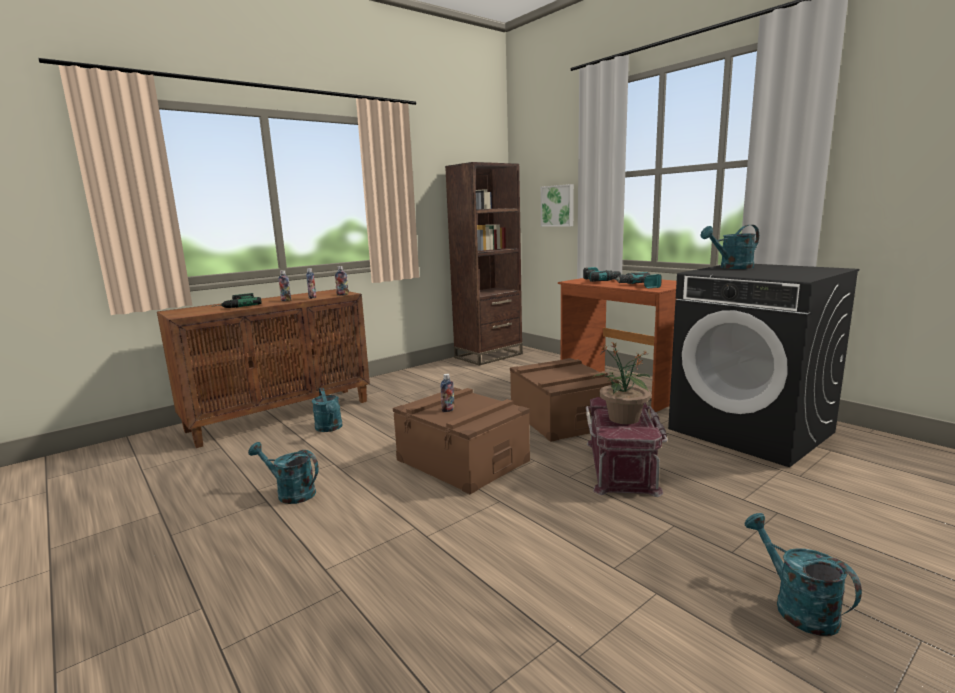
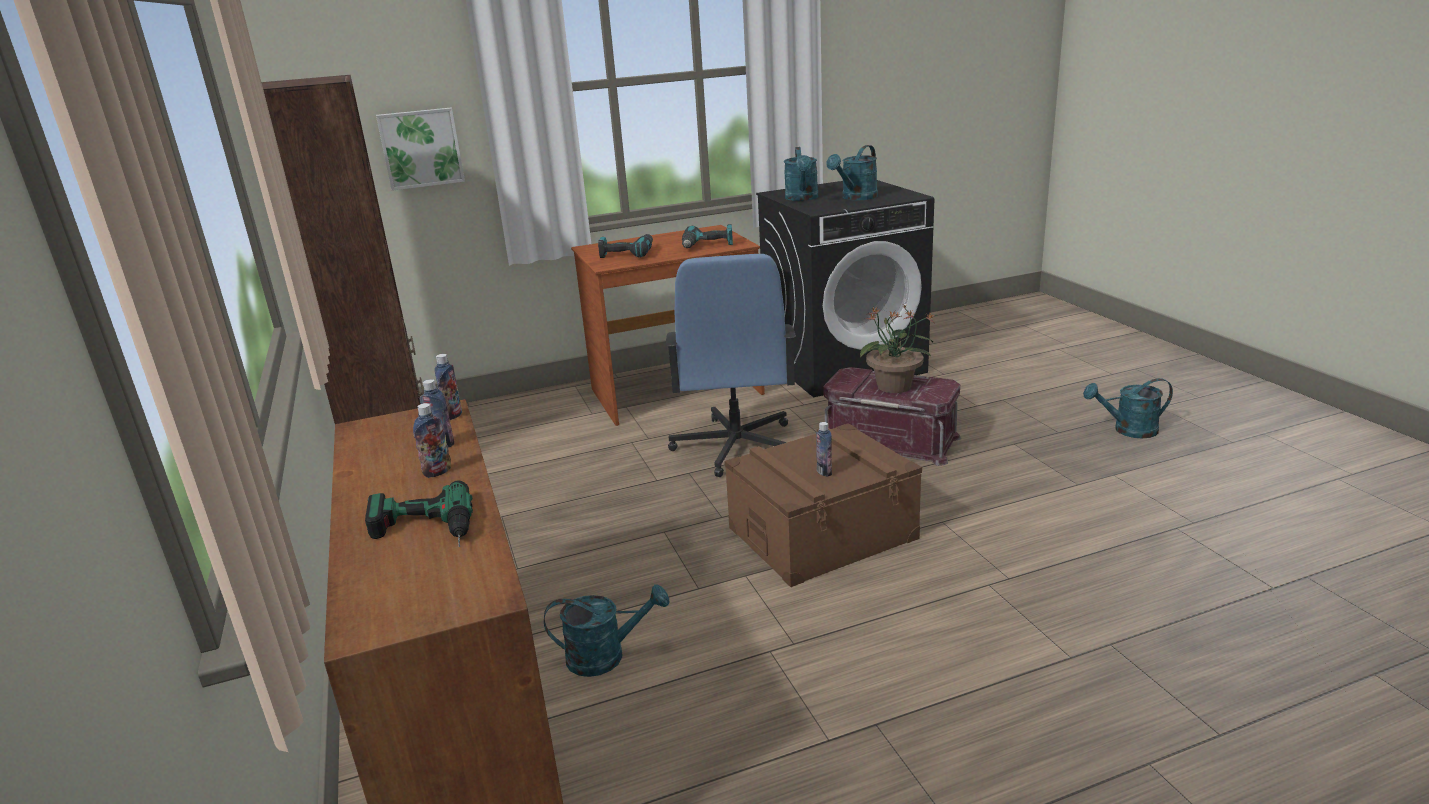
camera: 70 degrees left, 10 degrees up
turquoise watering can [248,442,319,504] -> turquoise watering can moved to [826,145,878,200]
brown storage box [510,358,619,442] -> blue office chair [666,254,796,477]

